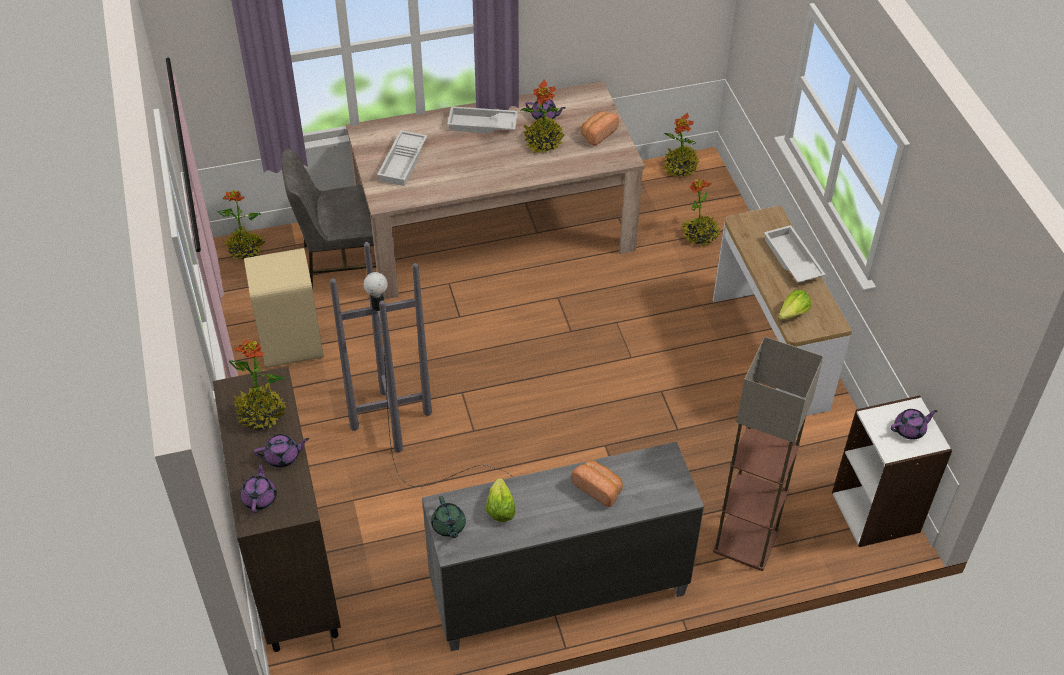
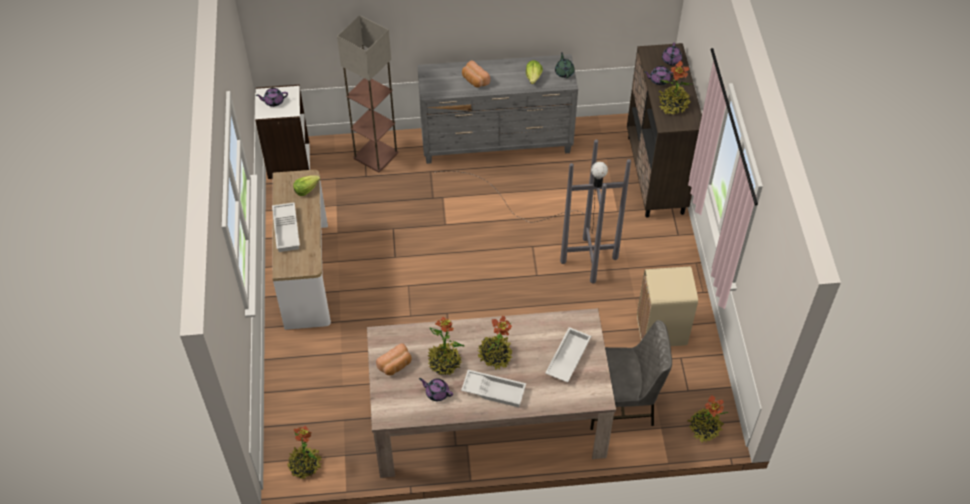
camera: 170 degrees left, 5 degrees up
potted plant [682,180,721,246] -> potted plant moved to [478,316,512,370]

